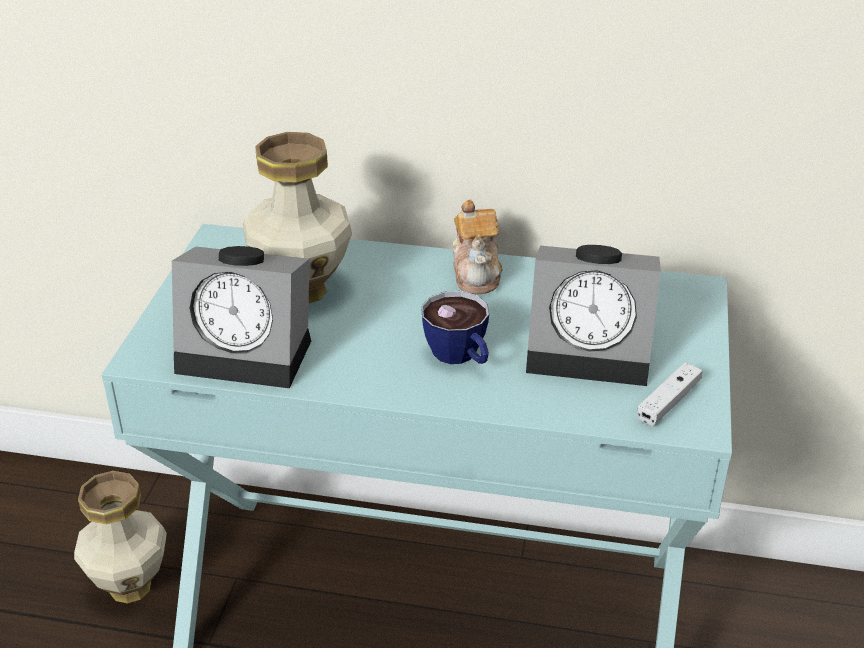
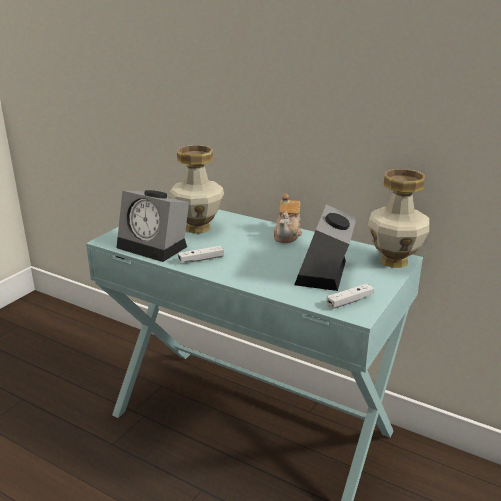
camera: 20 degrees right, 10 degrees down
vase [74,471,167,604] -> vase moved to [368,169,429,268]
cup [421,291,489,364] -> none
alarm clock [526,245,661,386] -> alarm clock turned 75 degrees clockwise [294,205,357,291]
none -> white game controller [178,246,224,262]

